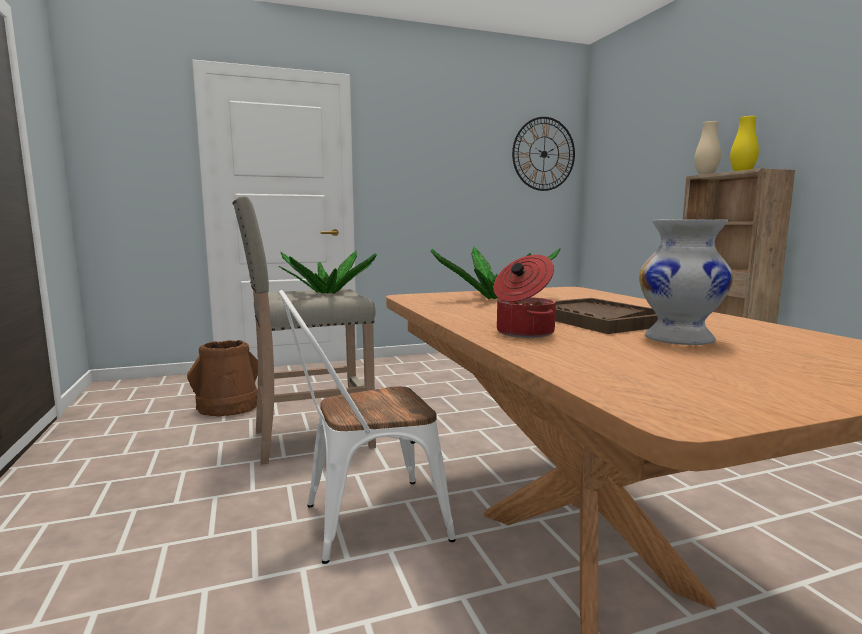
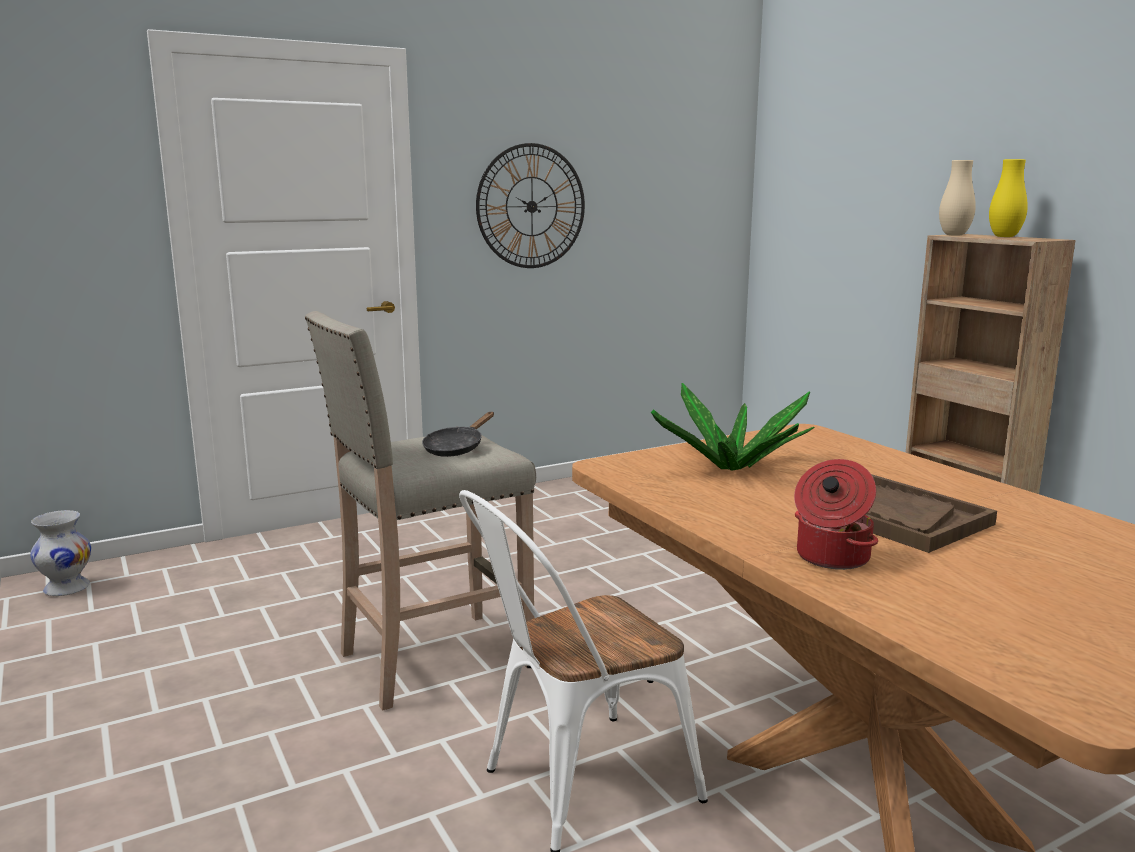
camera: 10 degrees left, 5 degrees up
brown bucket [187,340,258,416] -> none
potted plant [279,250,377,294] -> black frying pan [422,412,494,457]
wall clock [512,117,575,191] -> wall clock moved to [476,143,585,268]
white vase [639,219,733,345] -> white vase moved to [30,510,91,596]

